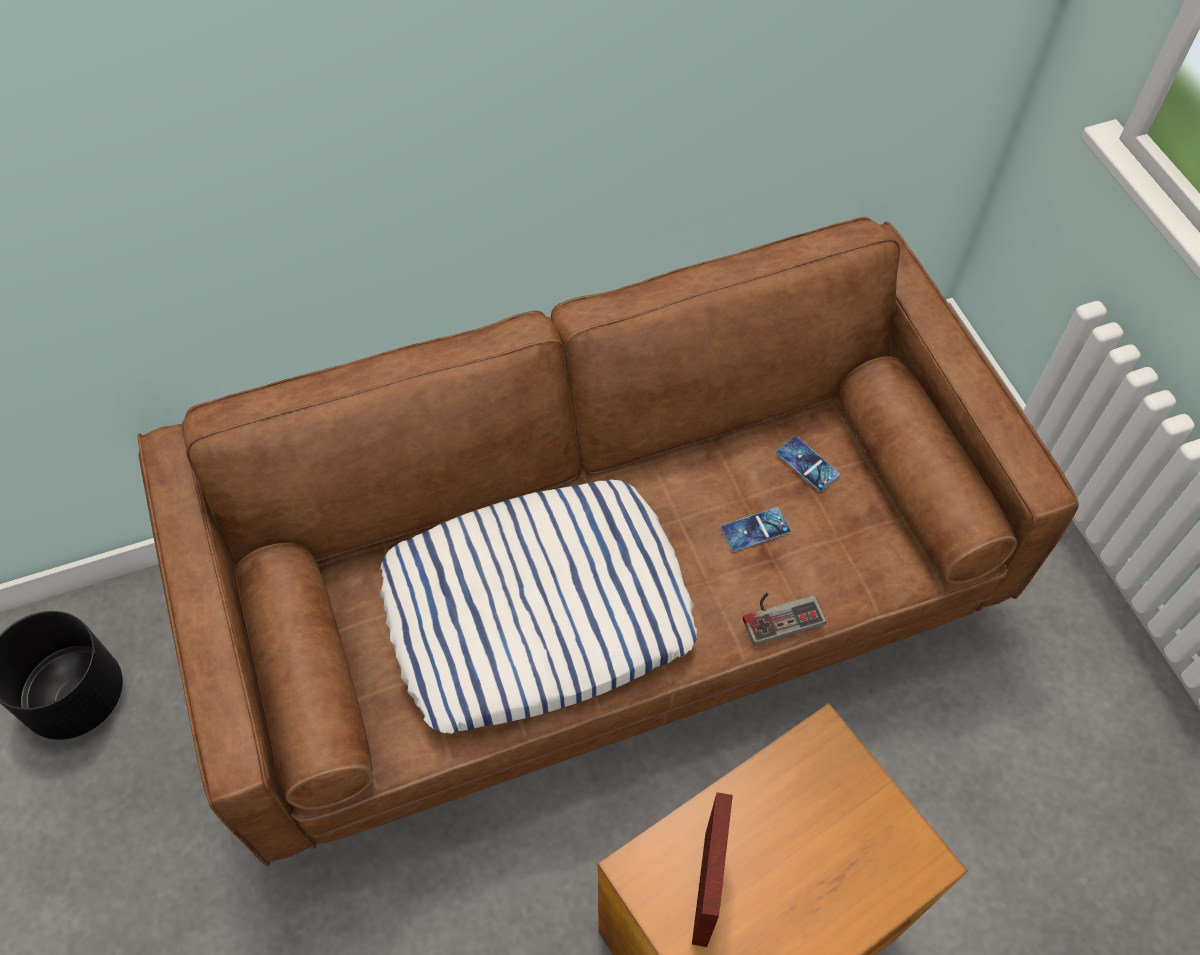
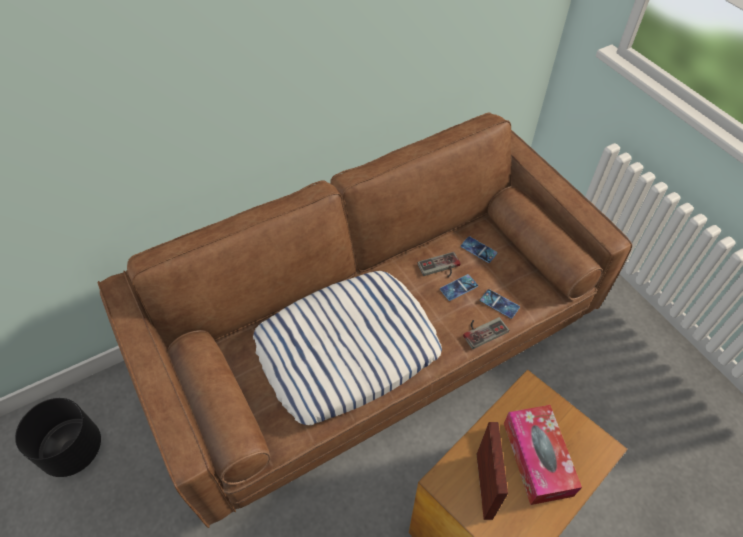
camera: 10 degrees left, 5 degrees down
none -> game controller [418,252,461,278]
none -> phone [480,289,520,319]
none -> tissue box [504,405,582,505]

